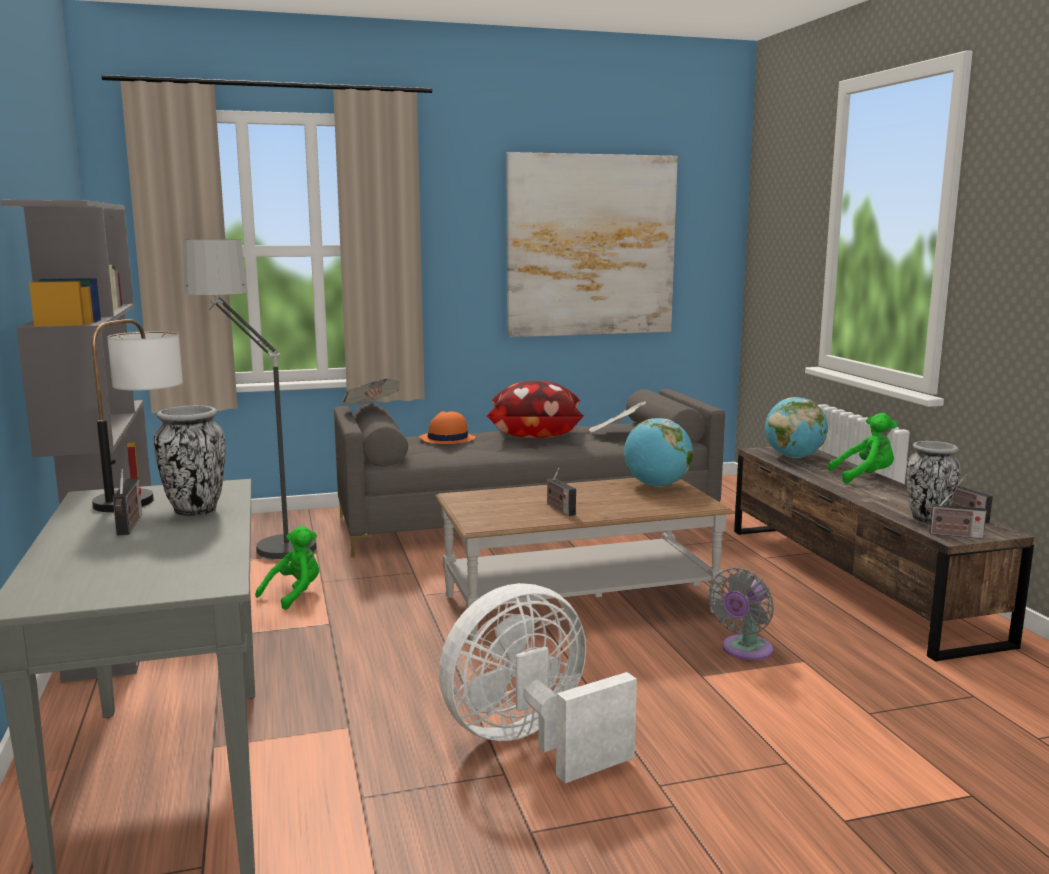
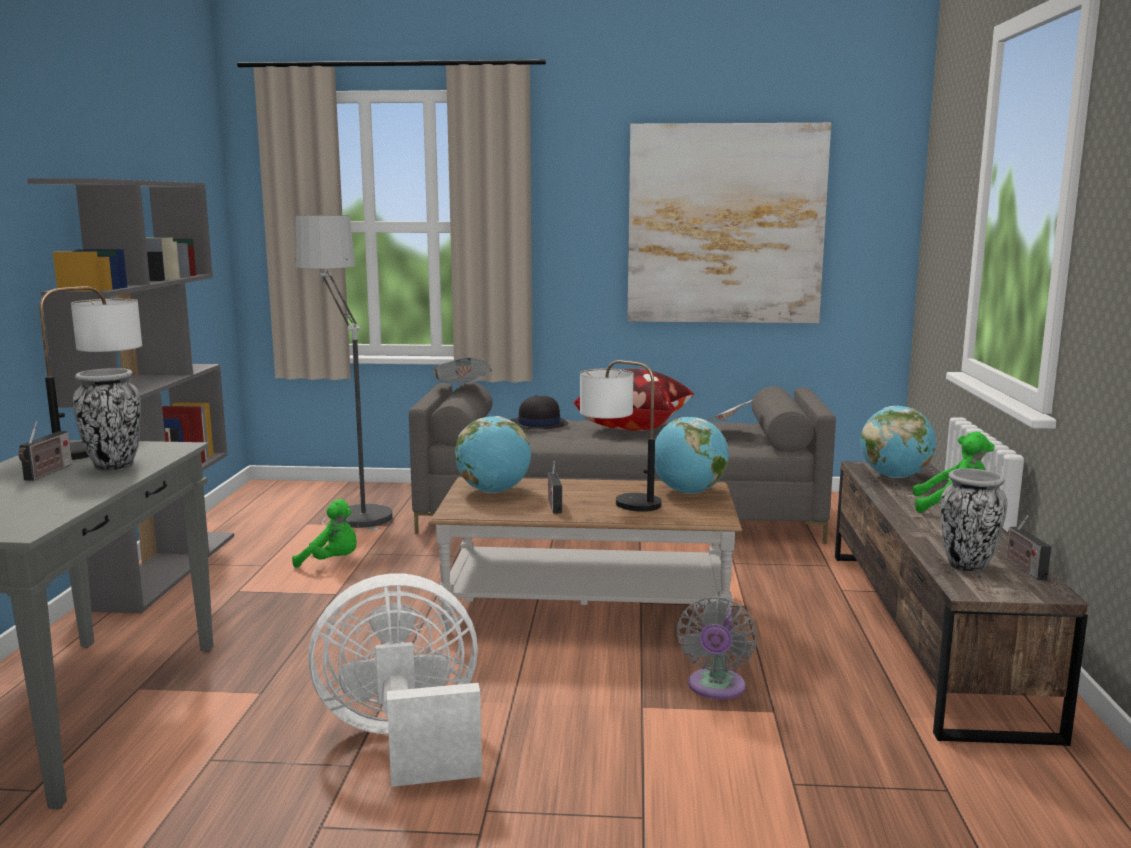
camera: 20 degrees right, 0 degrees up
green plush toy [255,526,319,610] -> green plush toy turned 45 degrees clockwise [292,499,357,568]
orange hat [419,411,476,444] -> black hat [510,395,568,429]
grey fan [709,568,774,660] -> grey fan turned 45 degrees counterclockwise [677,597,757,699]
radio [926,492,987,539] -> none
none -> globe [455,416,531,493]
none -> table lamp [580,360,661,512]

